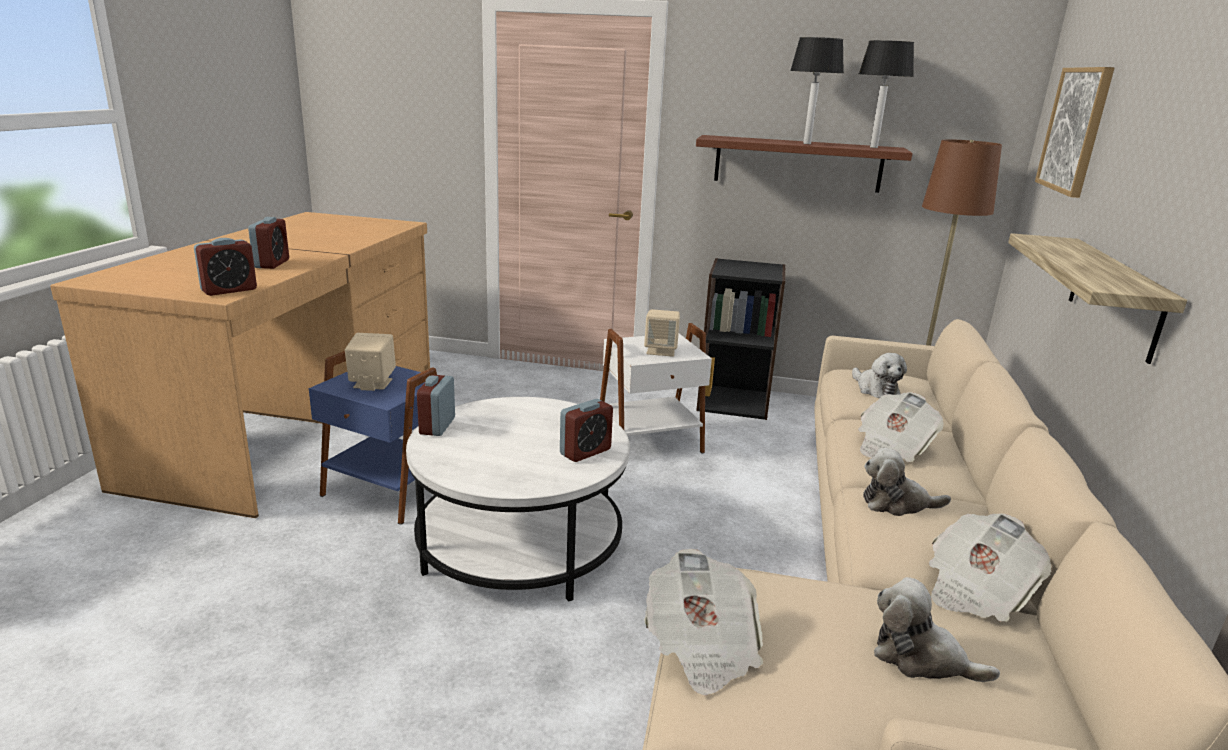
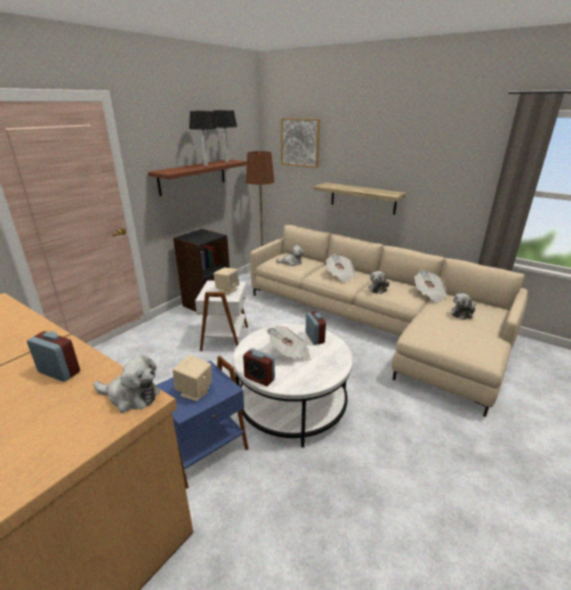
camera: 65 degrees left, 5 degrees up
alarm clock [194,238,257,296] -> plush toy [93,355,160,413]
newspaper [644,549,763,696] -> newspaper moved to [267,326,311,361]

